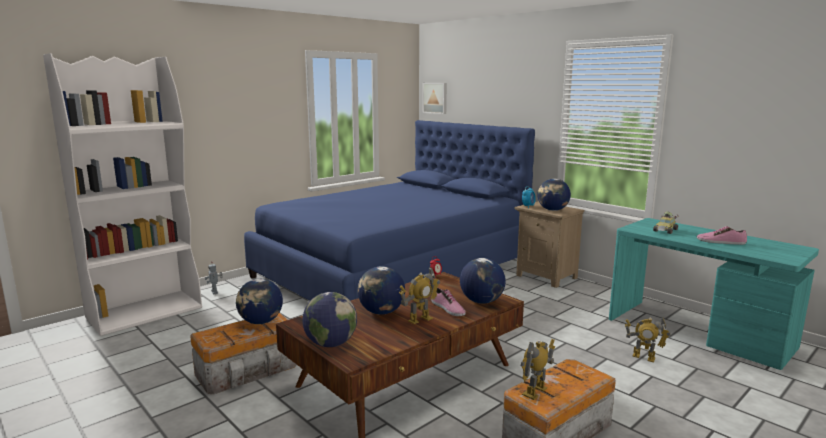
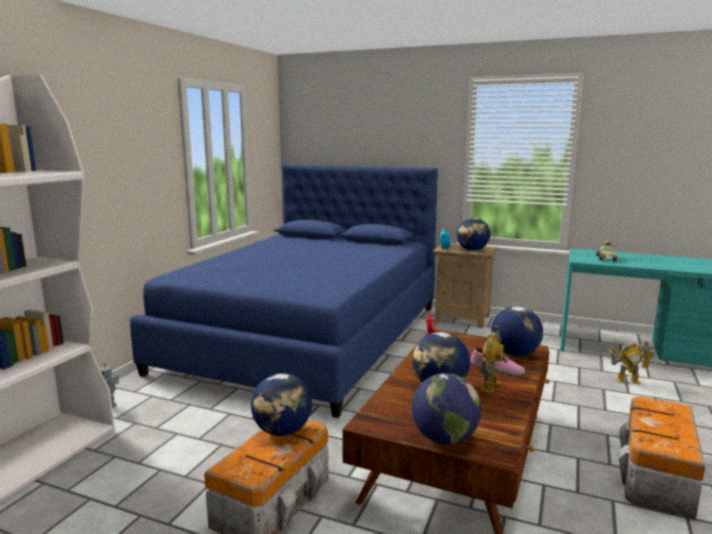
camera: 25 degrees left, 0 degrees up
picture [423,83,447,114] -> none
toy robot [521,339,555,400] -> none
shoe [697,226,747,245] -> none

